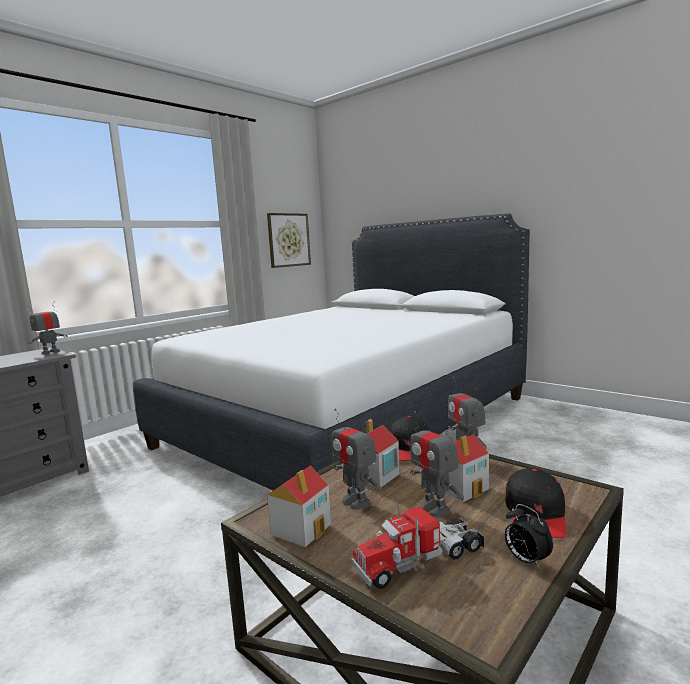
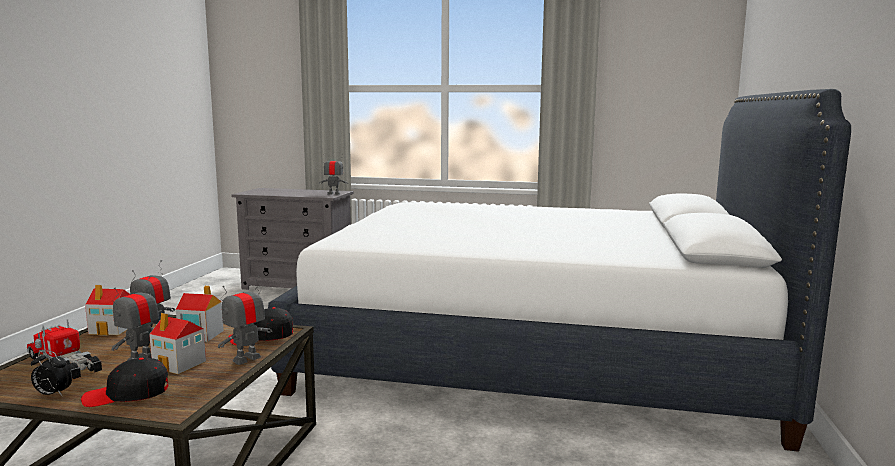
camera: 60 degrees right, 0 degrees up
picture [267,213,311,268] -> none
alarm clock [505,504,553,569] -> alarm clock turned 105 degrees counterclockwise [31,350,72,396]

